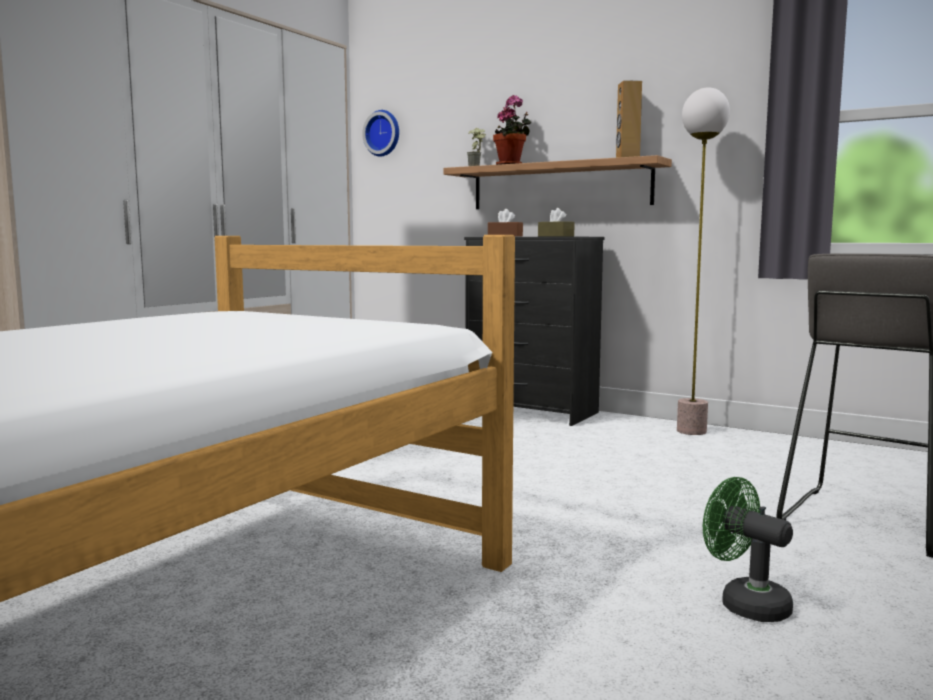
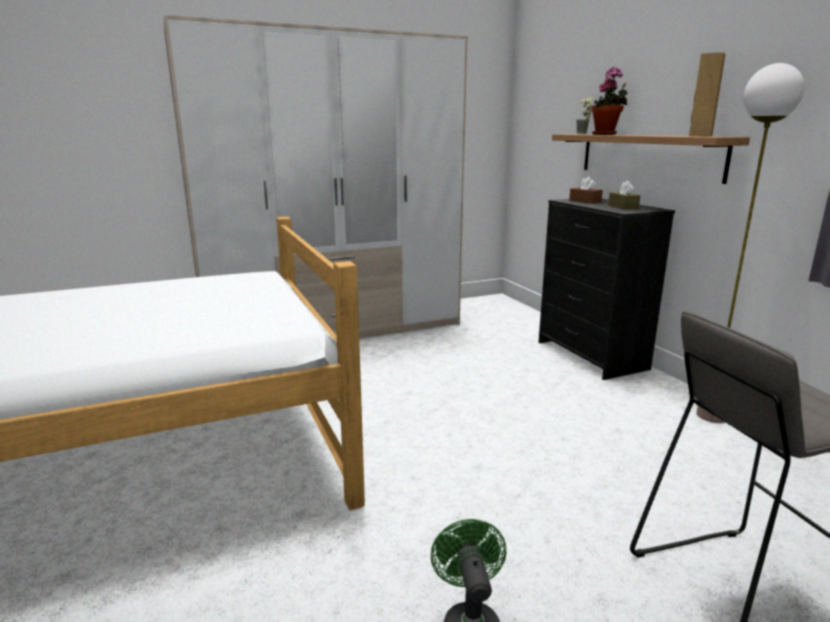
camera: 35 degrees right, 10 degrees up
wall clock [362,110,399,157] -> none

